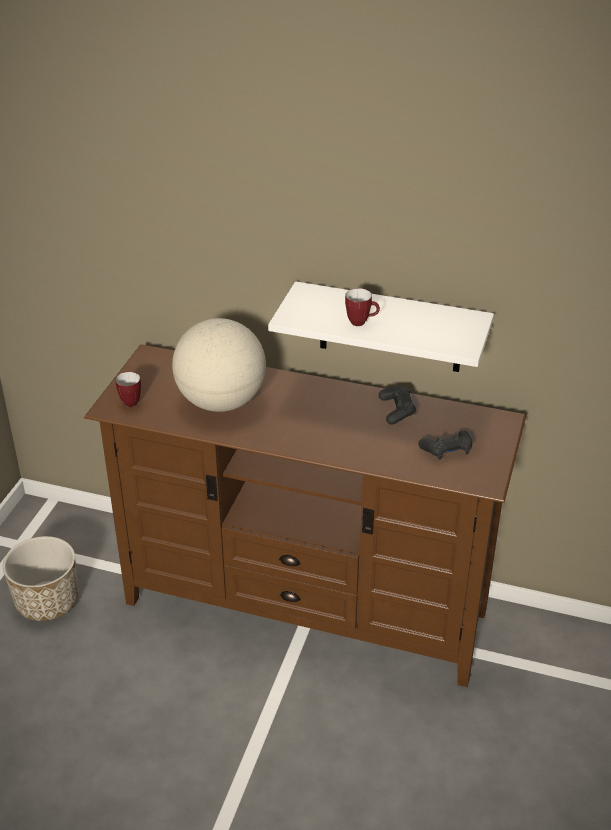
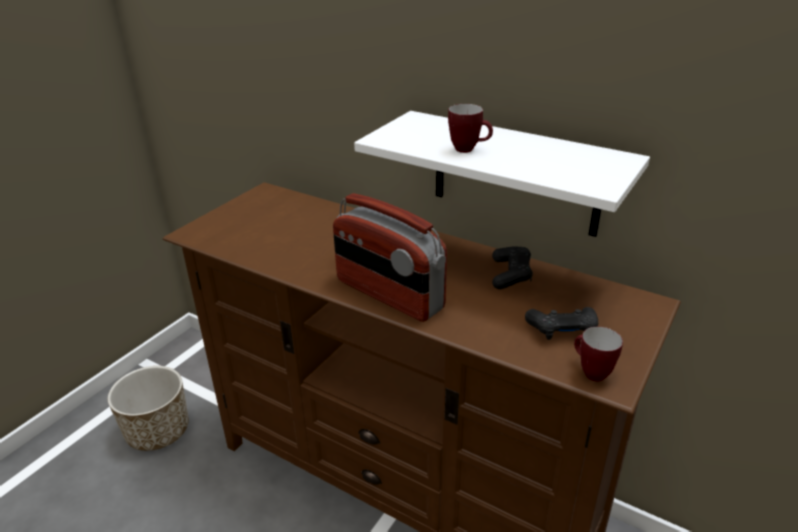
camera: 15 degrees right, 5 degrees down
mug [115,372,141,407] -> mug moved to [574,327,623,382]
globe [172,318,266,412] -> none
none -> radio [333,193,447,322]

